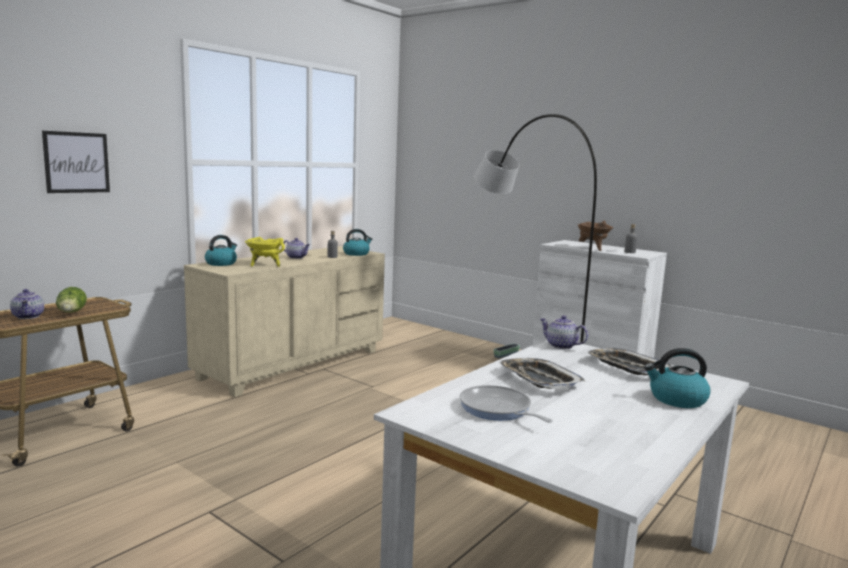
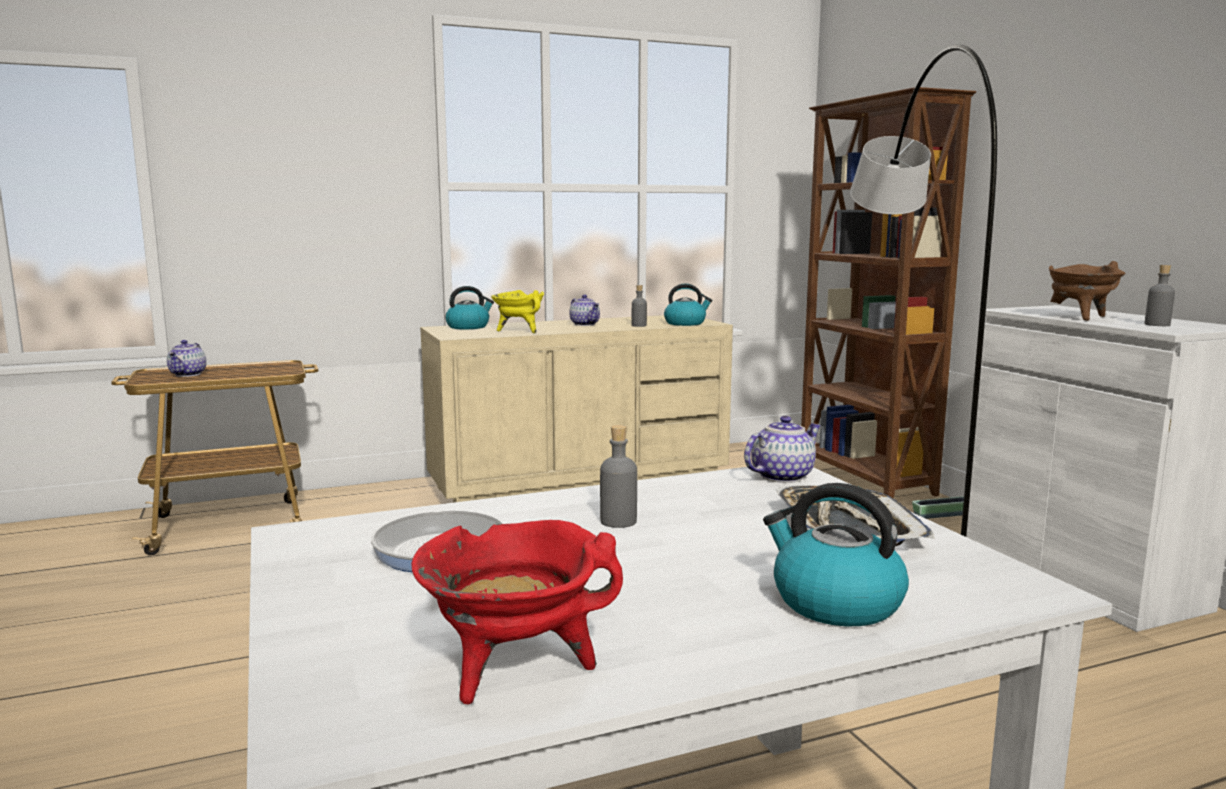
camera: 30 degrees right, 0 degrees up
picture [42,131,110,193] -> none
lettuce [56,287,87,313] -> none
tray [498,358,586,390] -> grey bottle [600,425,637,528]
teapot [540,315,588,349] -> teapot turned 75 degrees clockwise [744,416,821,483]
none -> red cooking pot [412,520,623,704]
none -> brown bookcase [801,87,976,498]

